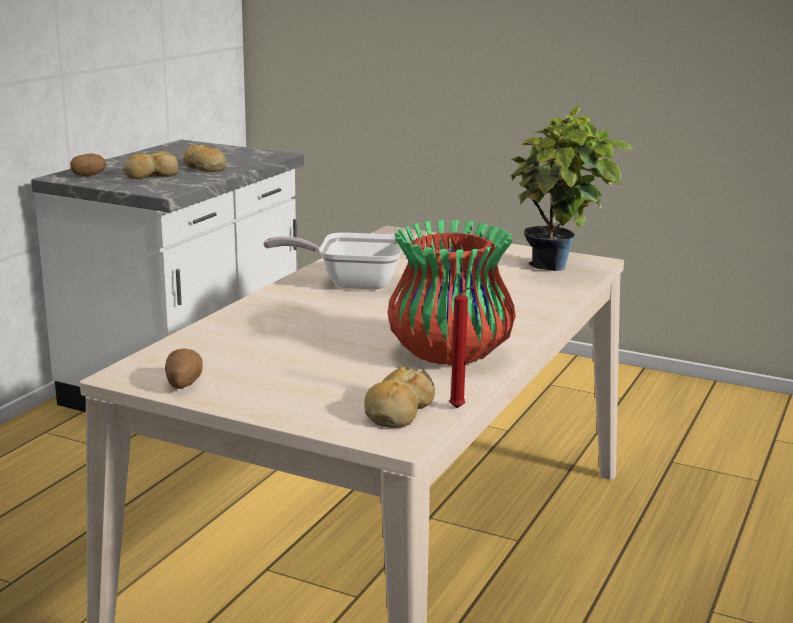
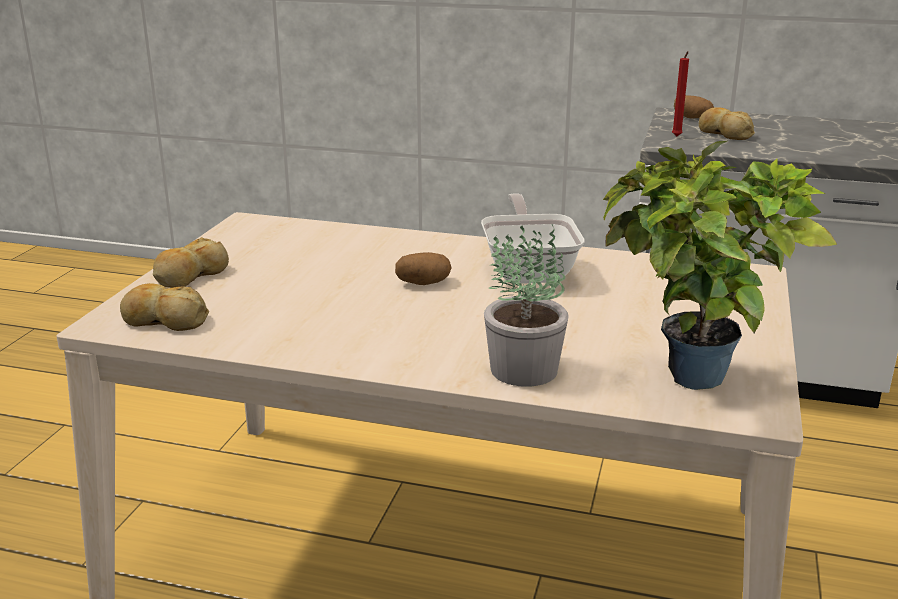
camera: 80 degrees right, 5 degrees up
potato [165,348,203,389] -> potato moved to [395,252,452,285]
bread [183,144,226,172] -> bread moved to [153,237,229,288]
vase [387,220,516,365] -> none
red candle [449,285,476,408] -> red candle moved to [672,51,689,137]
none -> potted plant [484,224,569,387]

